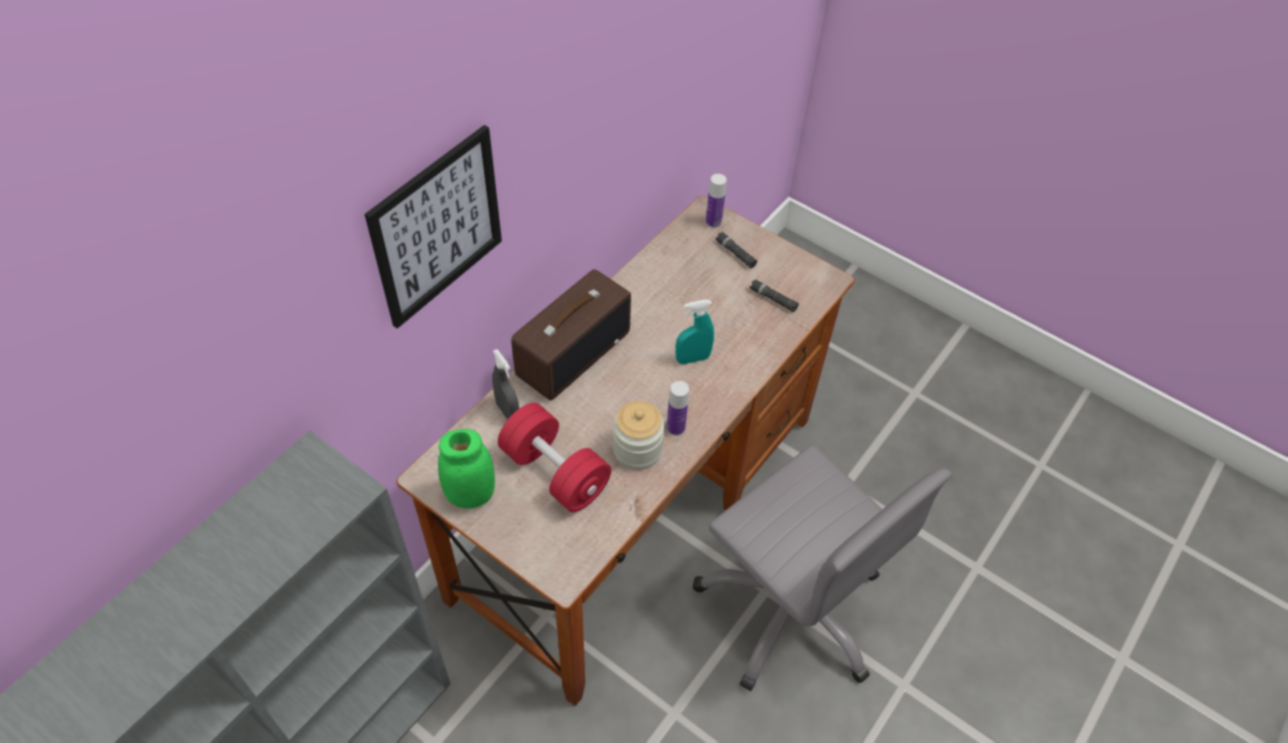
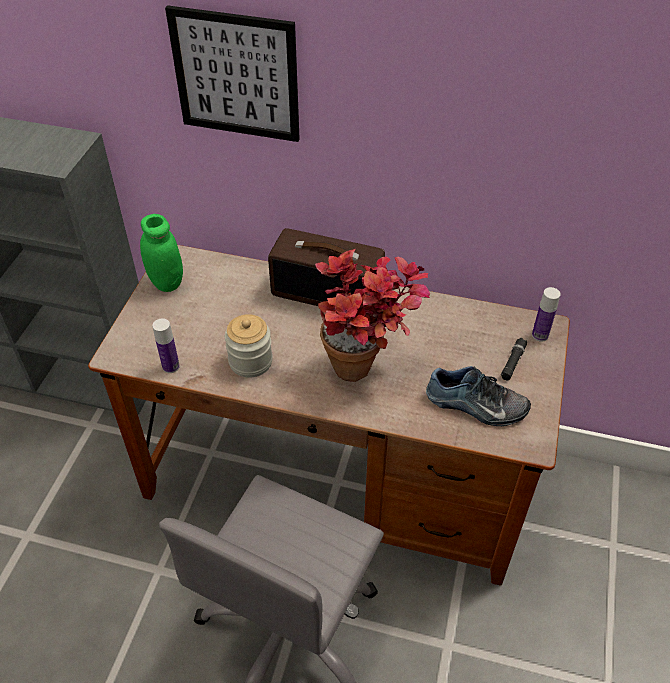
camera: 70 degrees right, 5 degrees down
grey spray bottle [492,349,519,420] -> none
red dumbbell [498,403,611,512] -> none
bottle [667,381,689,436] -> bottle moved to [152,318,180,373]
turquoise spray bottle [675,300,714,364] -> potted plant [315,249,430,382]
black flashlight [749,279,799,312] -> shoe [426,366,531,426]

